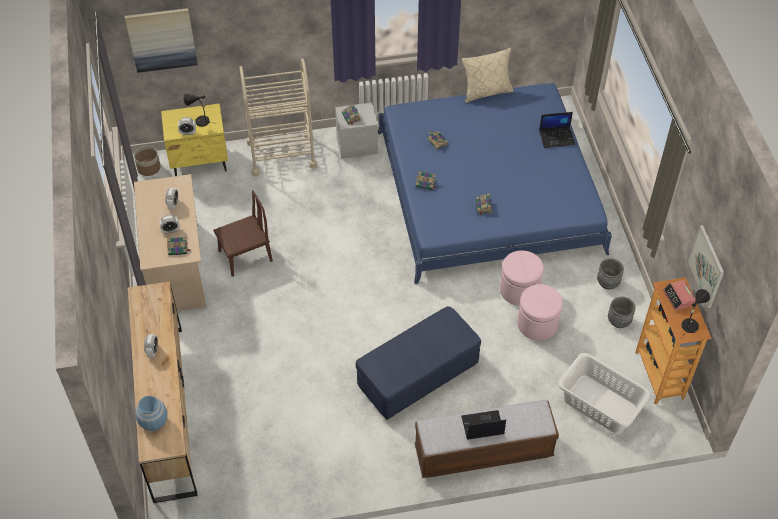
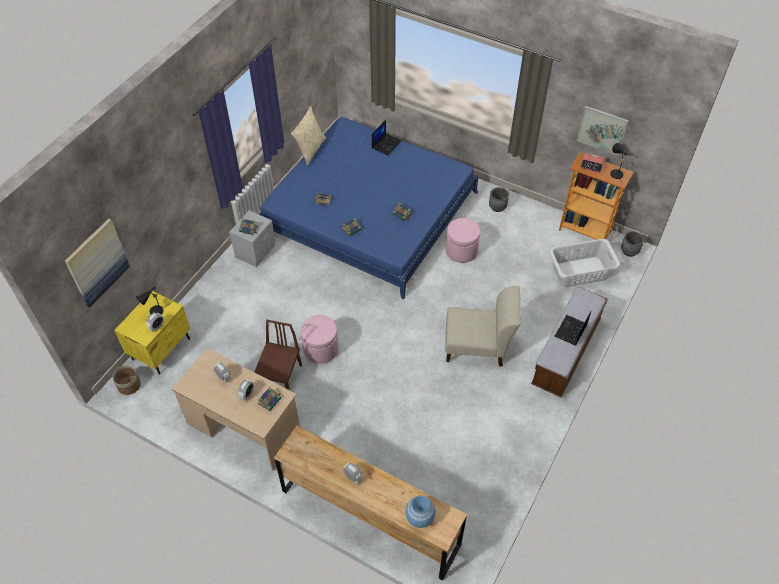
camera: 50 degrees left, 0 degrees up
beige cart [239,58,317,177] -> none
blue ottoman [356,306,481,420] -> beige chair [445,286,521,366]
pink ottoman [517,284,563,341] -> pink ottoman moved to [301,315,339,364]
grey planter [608,297,636,328] -> grey planter moved to [621,231,644,257]

